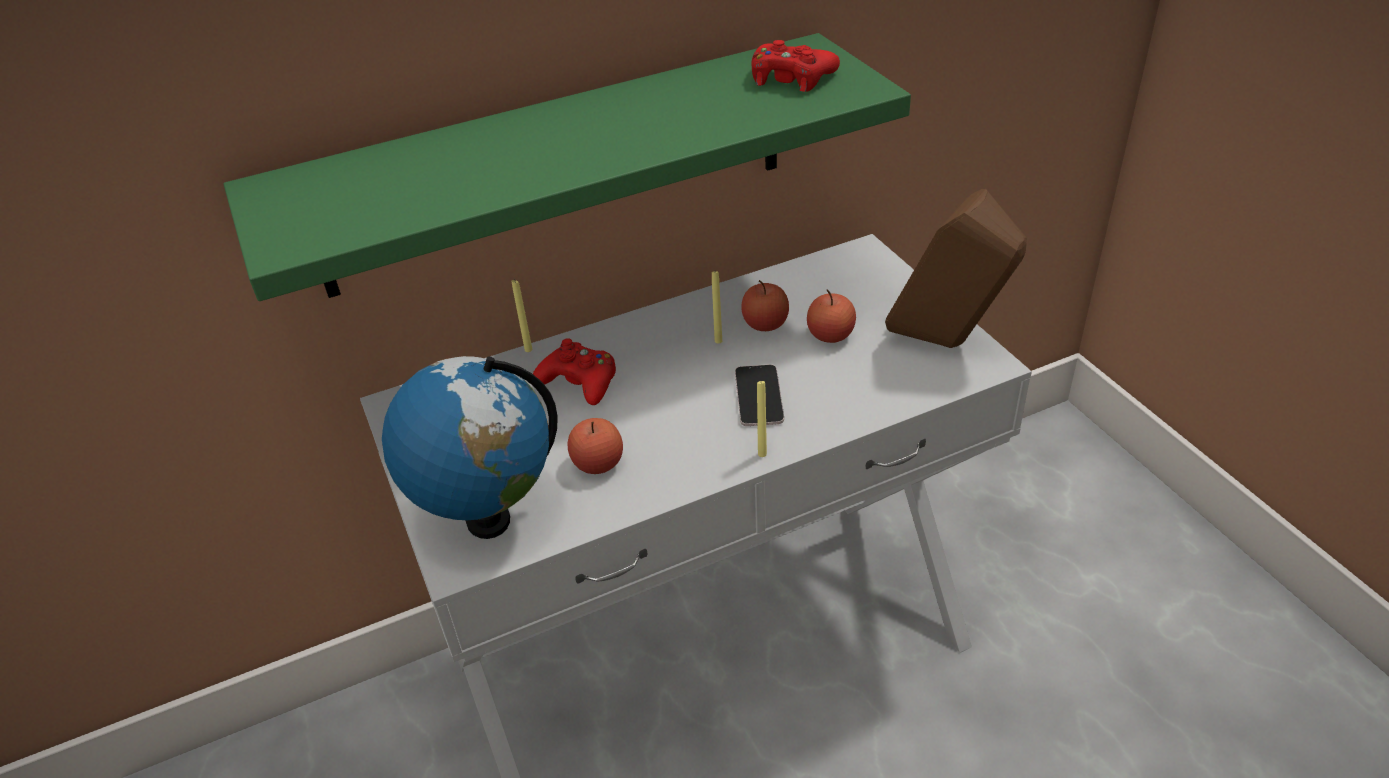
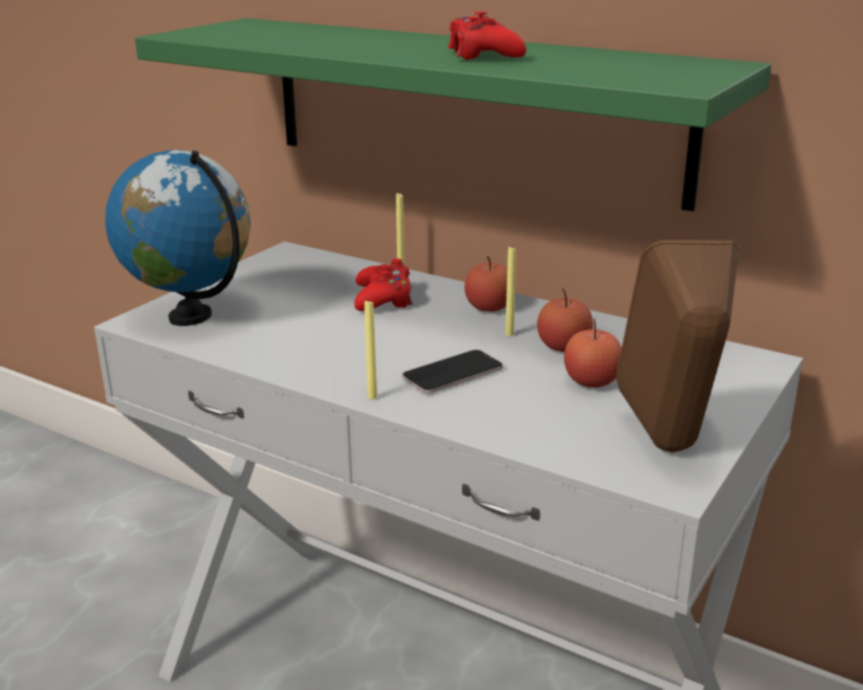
camera: 55 degrees right, 15 degrees down
apple [567,418,623,474] -> apple moved to [464,256,507,312]
red game controller [752,40,840,92] -> red game controller moved to [448,12,526,60]

